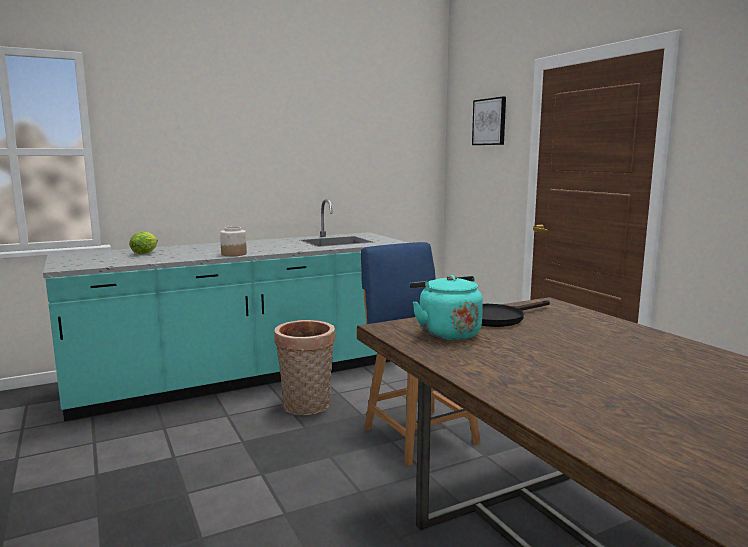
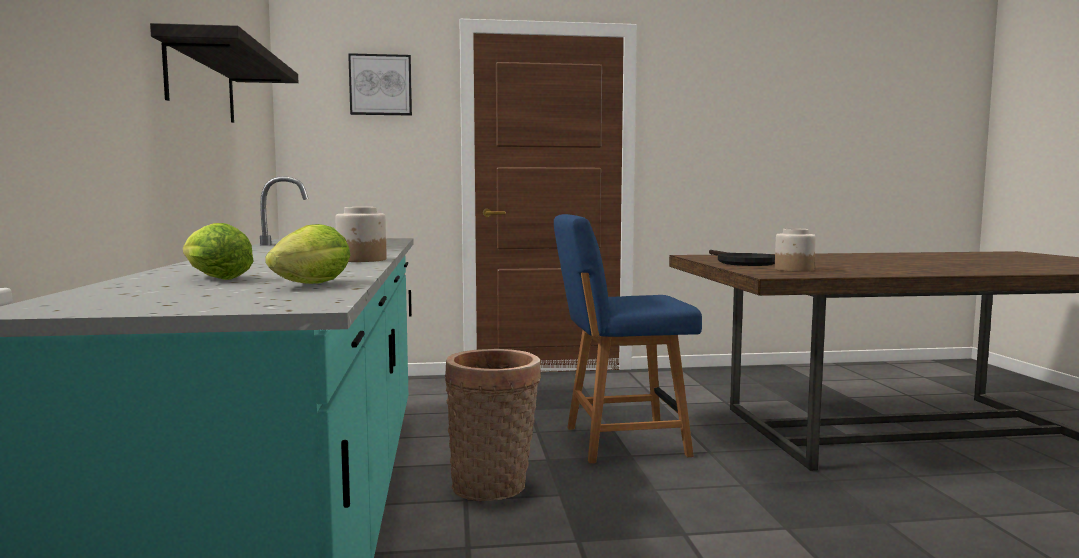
camera: 70 degrees left, 5 degrees down
turquoise kettle [410,275,483,340] -> jar [775,228,816,272]
none -> shelf [150,23,298,123]
none -> lettuce [265,224,350,284]

